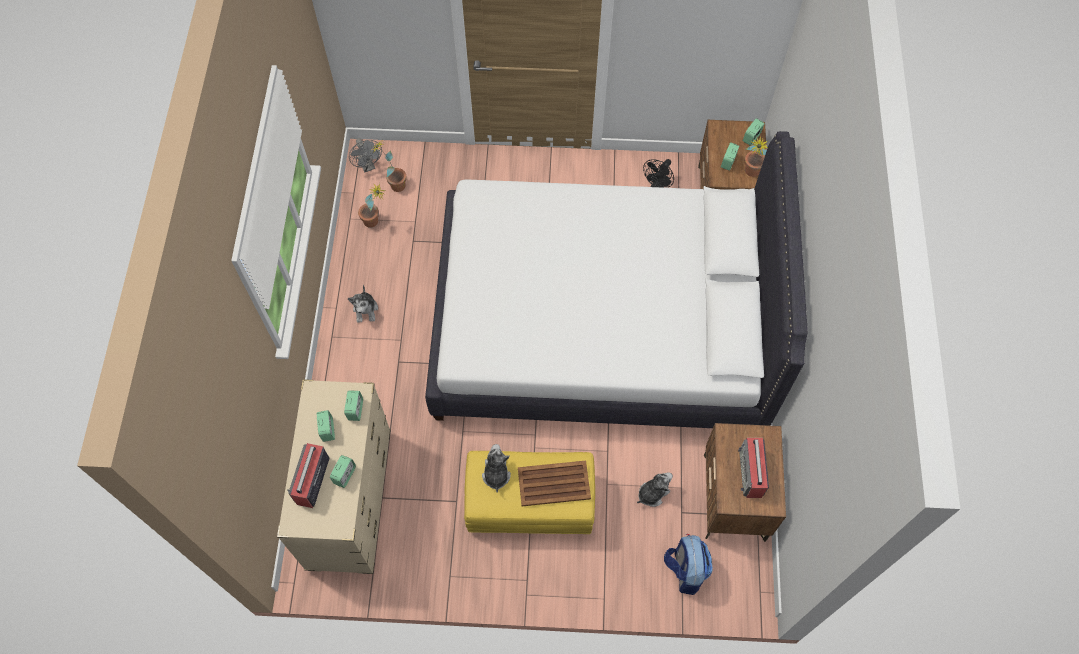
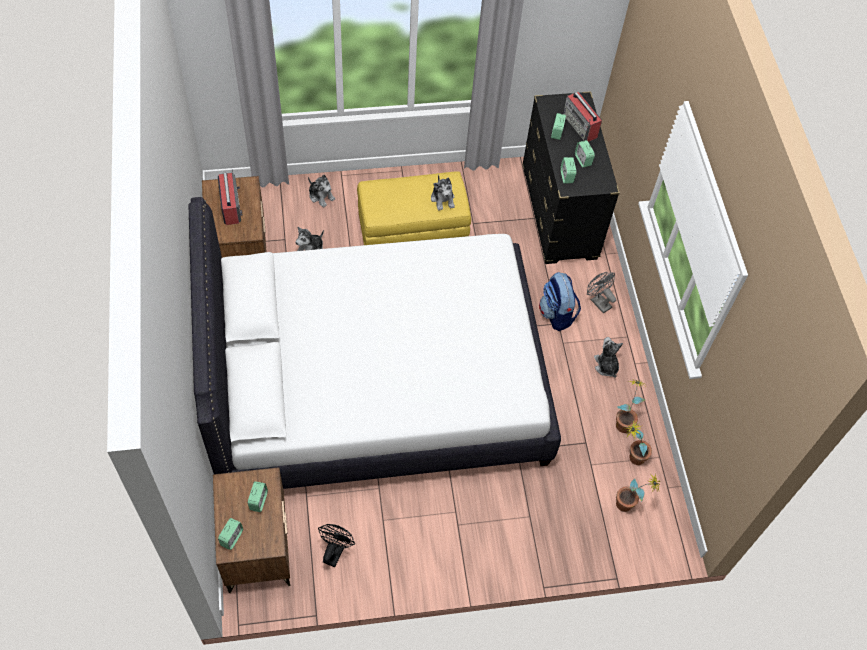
camera: 165 degrees right, 5 degrees down
beige dresser [277,379,391,574] -> black dresser [522,91,620,264]
radio [287,443,330,508] -> radio turned 150 degrees clockwise [563,92,602,142]
grey fan [349,138,382,173] -> grey fan moved to [587,272,616,313]
brown tray [518,460,591,506] -> none
backpack [664,534,713,595] -> backpack moved to [539,272,581,331]
potted plant [745,135,769,177] -> potted plant moved to [616,379,648,433]
none -> plush toy [308,175,335,208]

